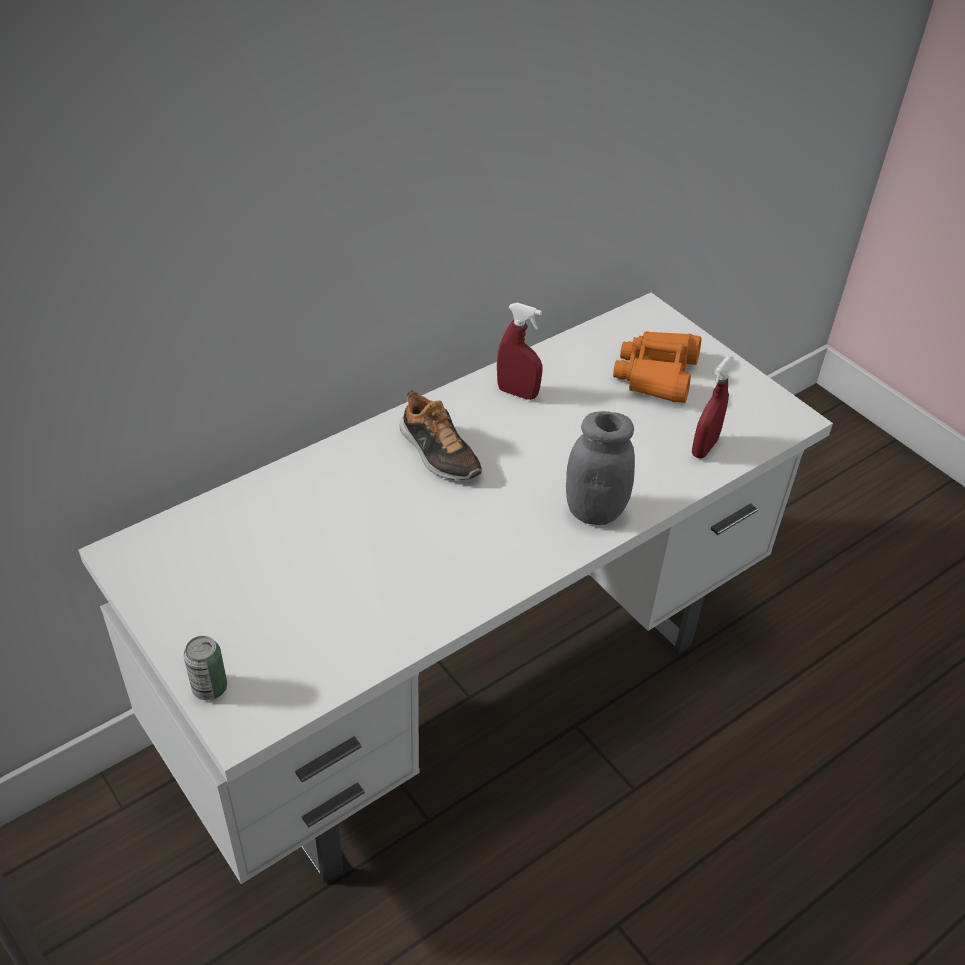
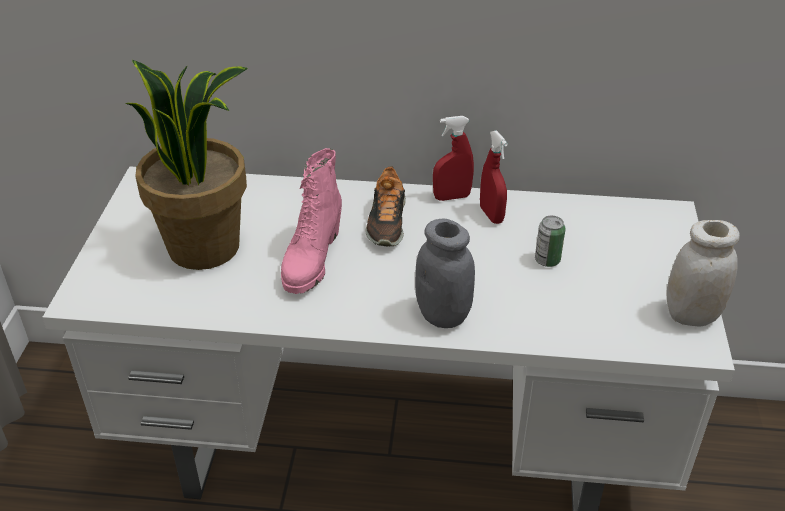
camera: 45 degrees right, 5 degrees down
can [184,636,227,700] -> can moved to [535,216,565,267]
orange binoculars [613,331,701,403] -> none
red spray bottle [692,355,734,459] -> red spray bottle moved to [433,116,474,201]
none -> potted plant [126,60,248,270]
none -> pink boot [281,148,342,294]
none -> white jar [667,220,740,327]

